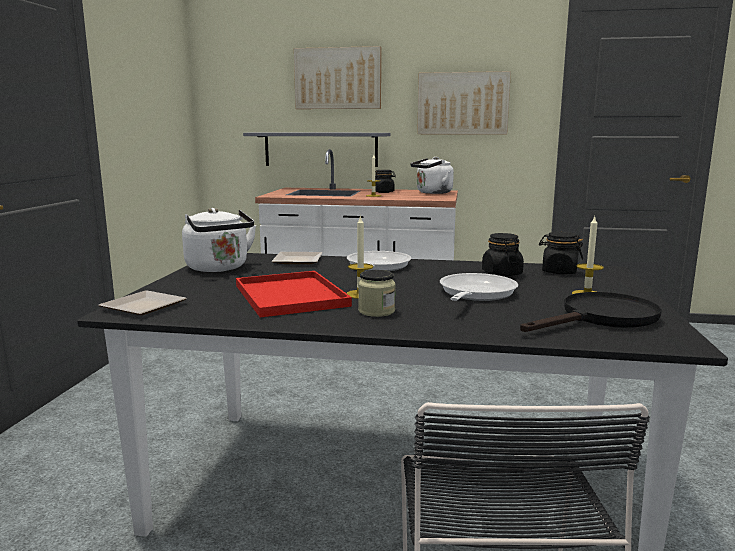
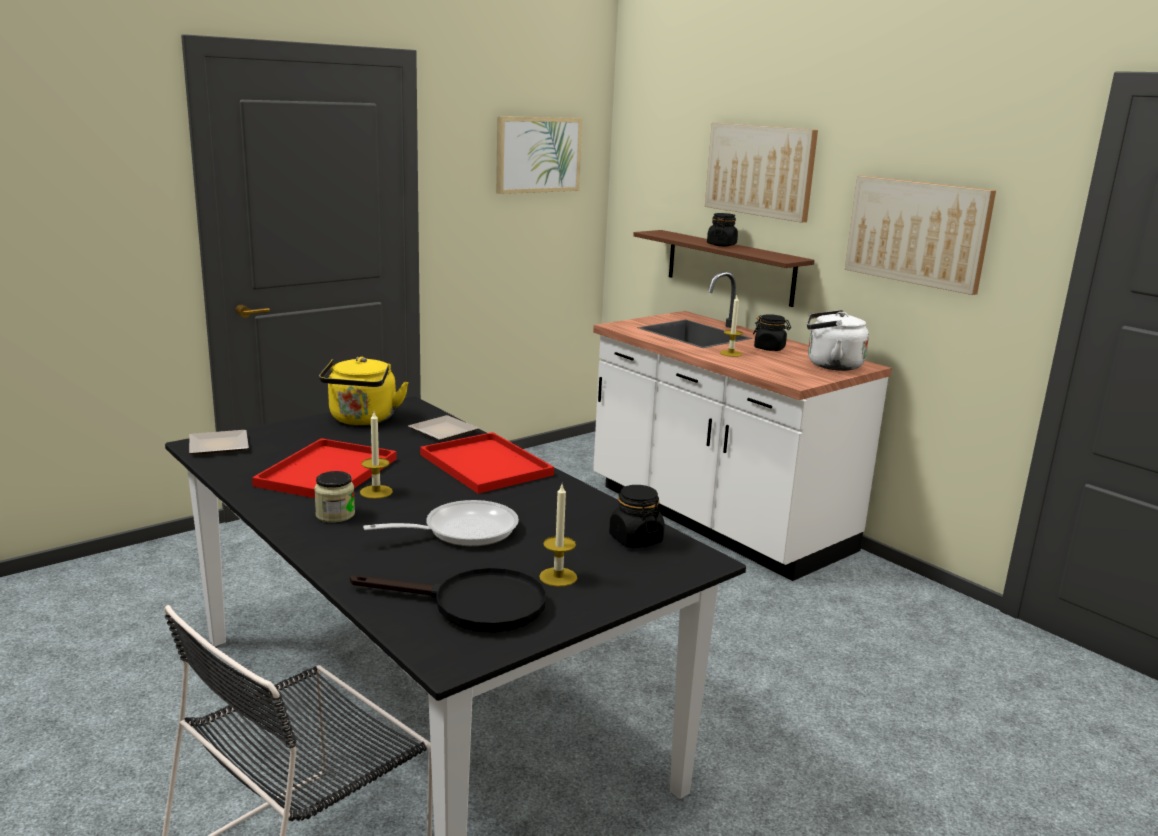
camera: 40 degrees right, 5 degrees up
white kettle [182,208,256,272] -> yellow kettle [319,357,409,425]
grey shelf [243,132,390,167] -> brown shelf [633,230,815,307]
frying pan [347,251,411,271] -> red tray [420,432,554,494]
black jar [482,233,524,276] -> black jar moved to [707,213,738,246]
none -> picture [496,116,582,194]

